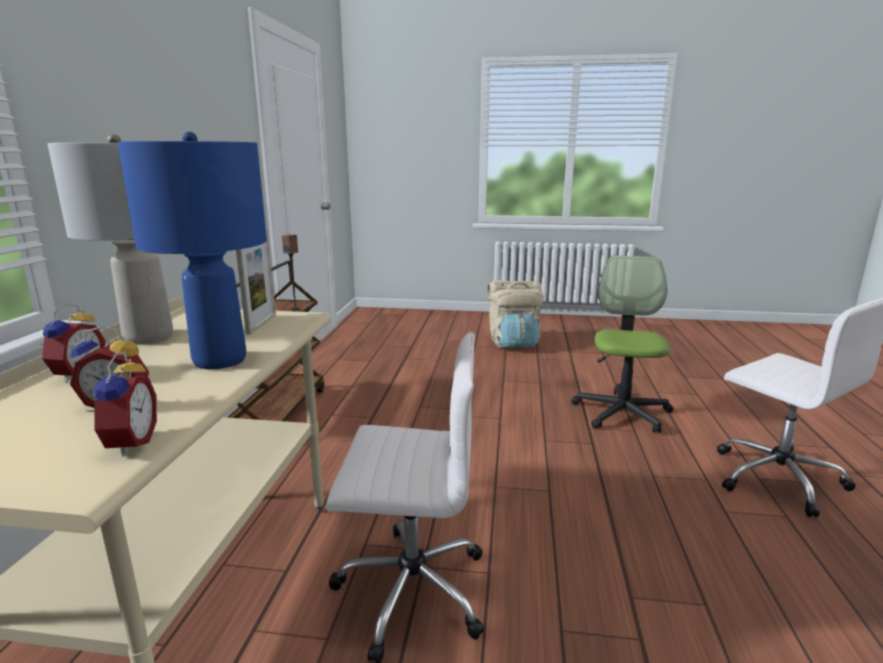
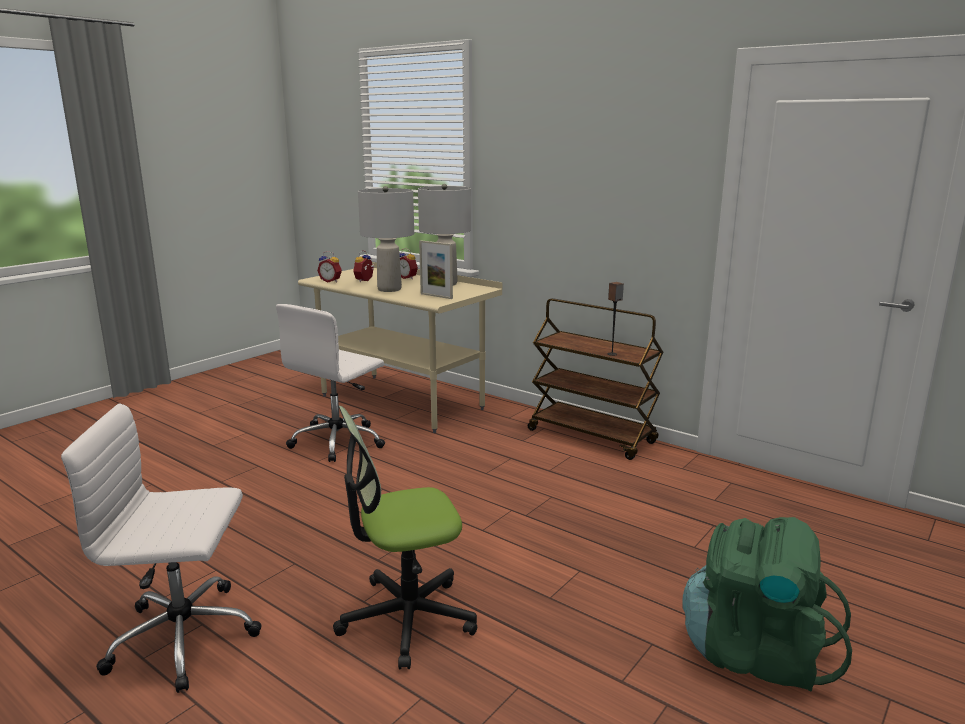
camera: 120 degrees right, 0 degrees up
blue table lamp [117,132,267,369] -> grey table lamp [358,186,414,292]
beige backpack [488,280,544,348] -> green backpack [682,517,852,692]
office chair [571,256,673,433] -> office chair turned 120 degrees clockwise [333,406,477,669]

